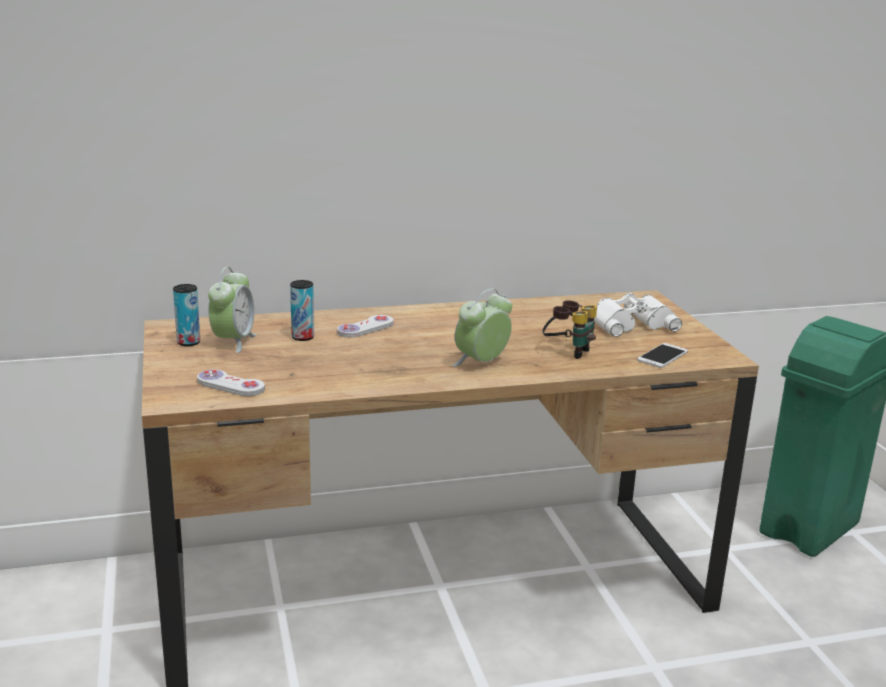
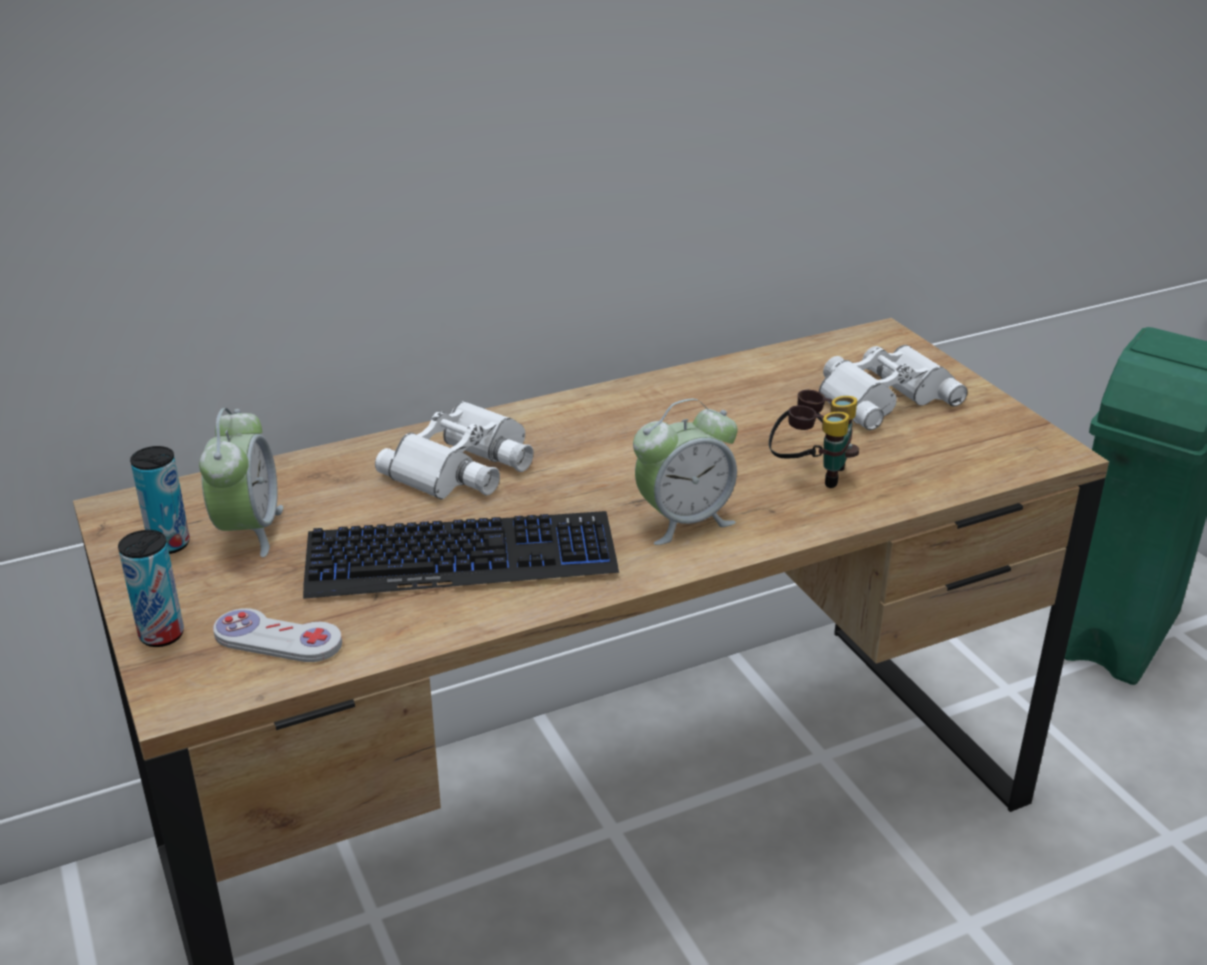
camera: 10 degrees left, 10 degrees up
can [290,280,314,341] -> can moved to [118,530,184,647]
white game controller [337,315,394,337] -> white binoculars [375,401,533,499]
alarm clock [452,288,512,367] -> alarm clock turned 150 degrees counterclockwise [633,399,737,545]
phone [637,343,688,368] -> none
none -> keyboard [303,511,619,599]

